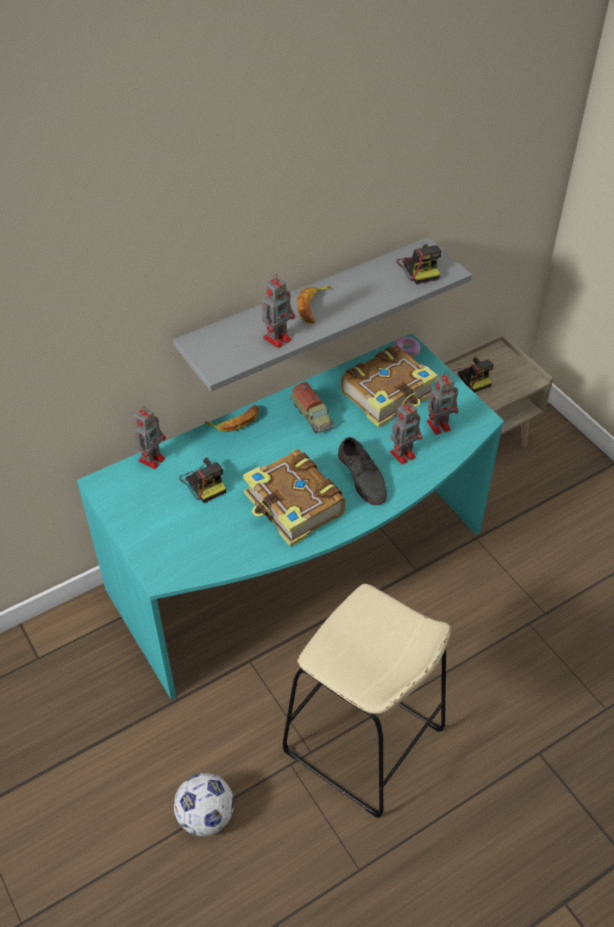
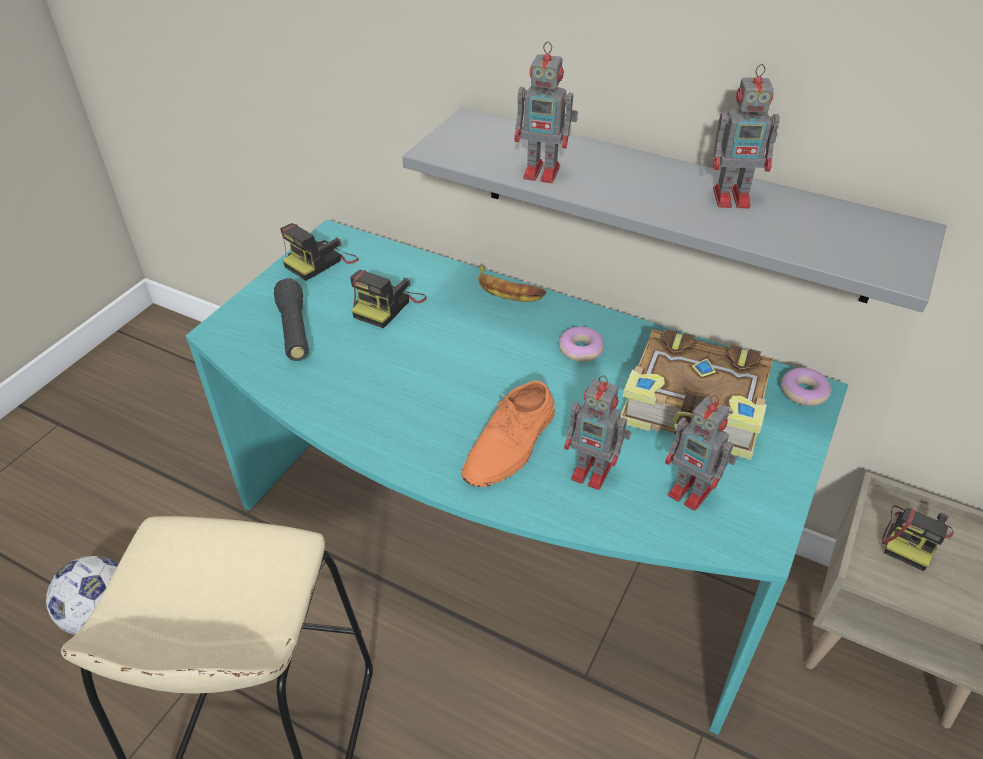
camera: 60 degrees right, 5 degrees down
toy robot [134,406,166,469] -> toy robot moved to [713,64,780,208]
book [243,449,345,547] -> none
toy truck [290,382,334,433] -> donut [559,326,604,362]
banana [297,286,331,324] -> none
grey shoe [338,437,387,505] -> orange shoe [462,380,555,487]
camera [396,244,441,284] -> camera moved to [280,223,359,281]
none -> black flashlight [274,278,309,361]

